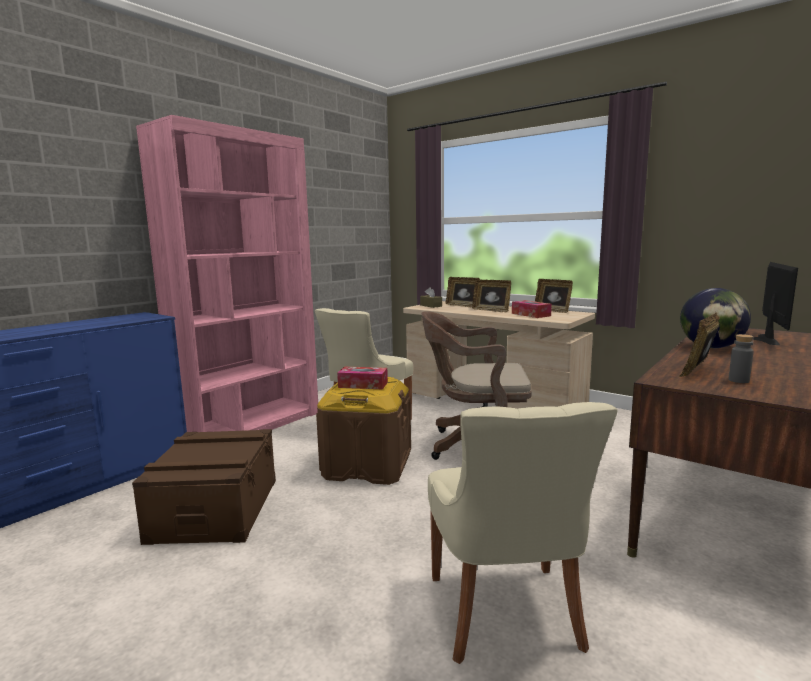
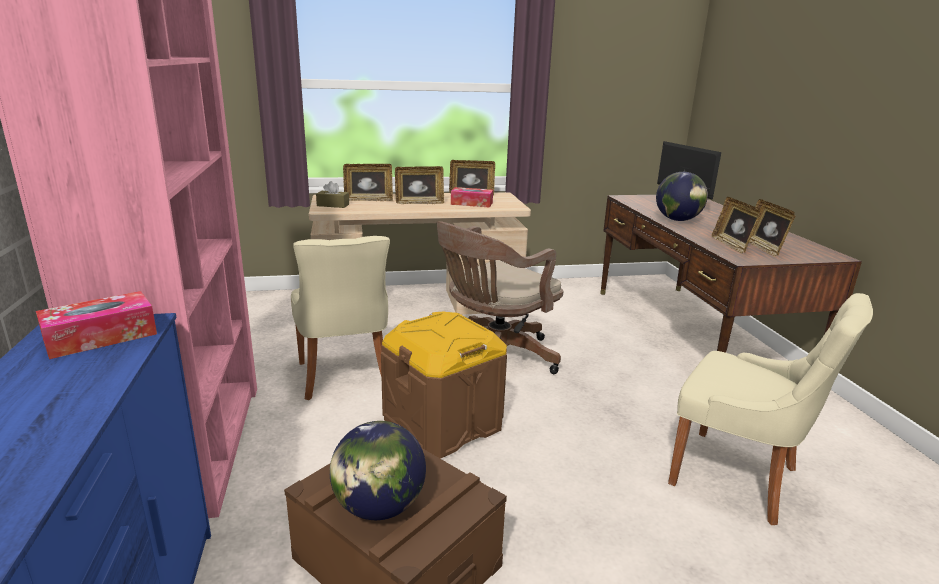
camera: 50 degrees left, 10 degrees up
tissue box [337,367,388,389] -> tissue box moved to [36,291,157,359]
grey bottle [729,334,754,383] -> picture frame [749,199,795,257]
none -> globe [330,421,426,520]

